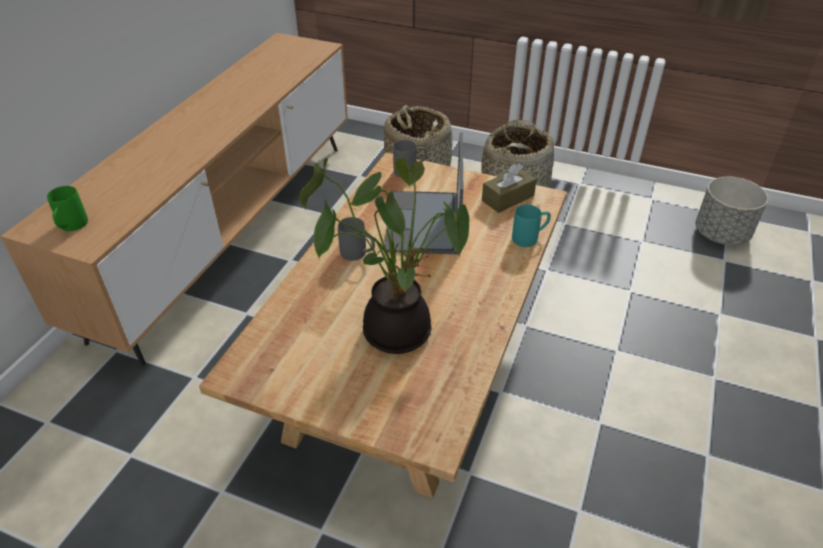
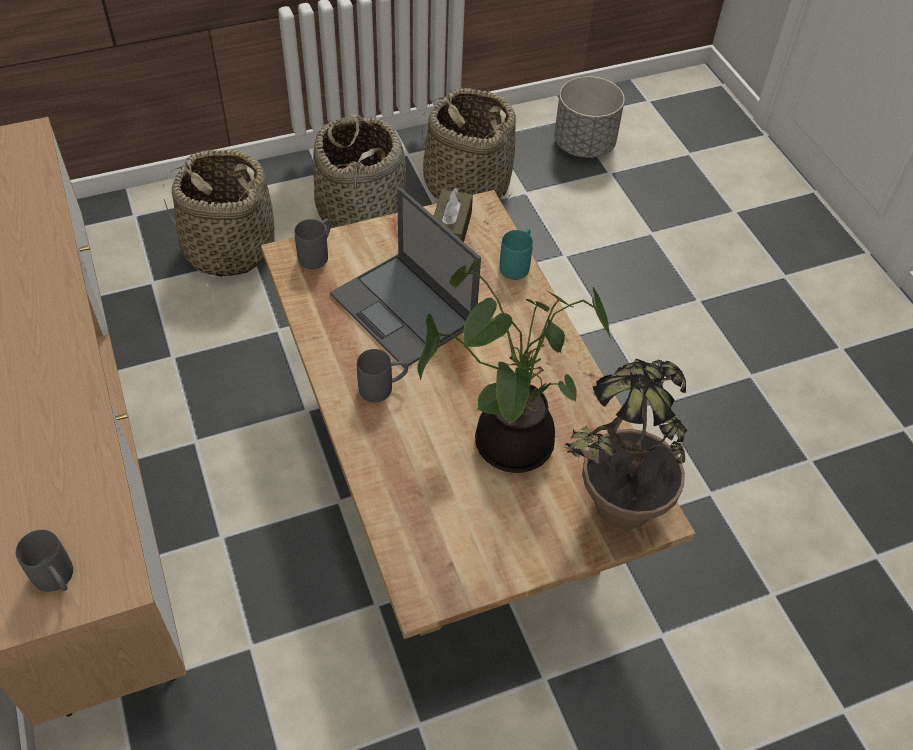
camera: 45 degrees left, 10 degrees up
green mug [47,186,88,231] -> grey mug [16,530,73,592]
none -> basket [421,88,516,201]
none -> potted plant [562,359,687,529]

